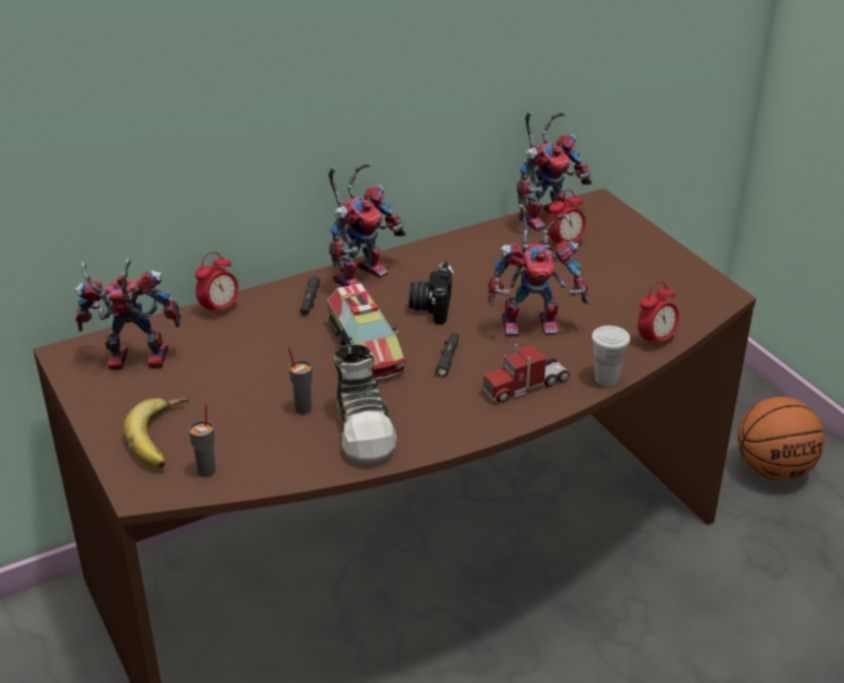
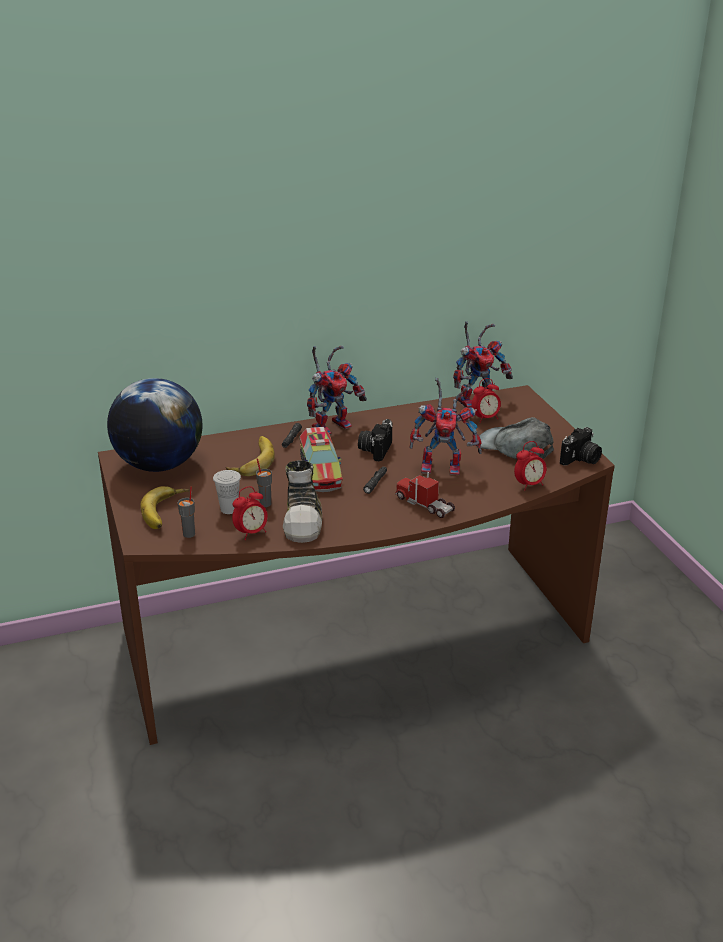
camera: 10 degrees right, 5 degrees down
toy robot [74,259,181,370] -> globe [107,378,202,472]
alarm clock [195,252,239,319] -> alarm clock moved to [232,486,268,540]
toy truck [482,344,570,402] -> toy truck turned 60 degrees clockwise [395,472,455,518]
white cup [592,326,630,386] -> white cup moved to [213,470,241,514]
basketball [737,397,825,481] -> none
none -> banana [226,436,275,476]
none -> grey cap [475,417,554,459]
none -> camera [560,427,602,465]

